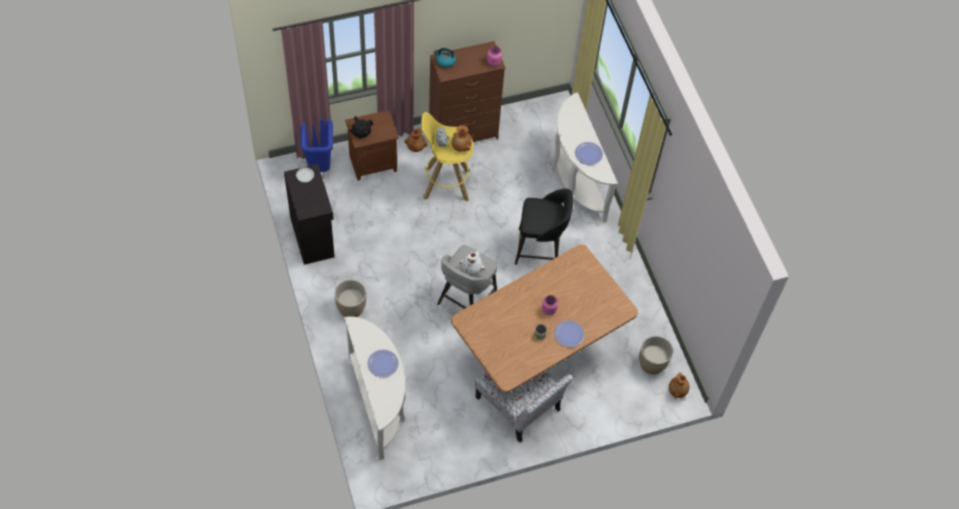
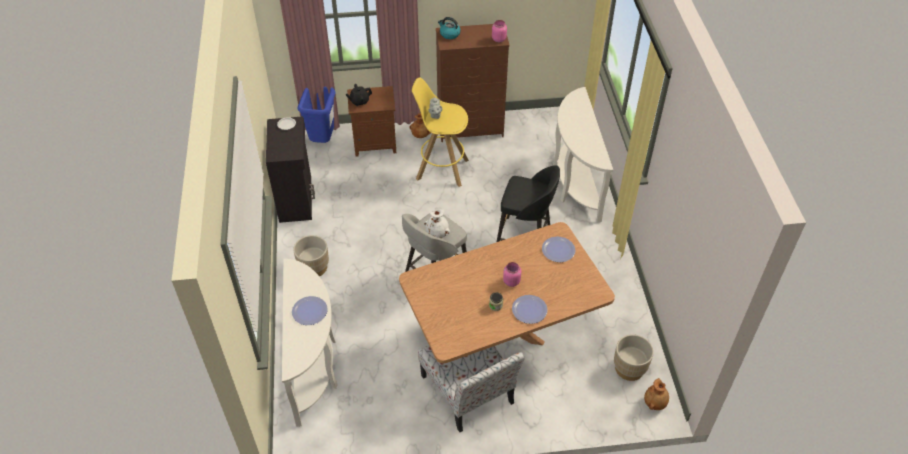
camera: 15 degrees right, 10 degrees down
brown vase [452,125,472,152] -> none
plate [575,142,603,165] -> plate moved to [542,236,575,262]

